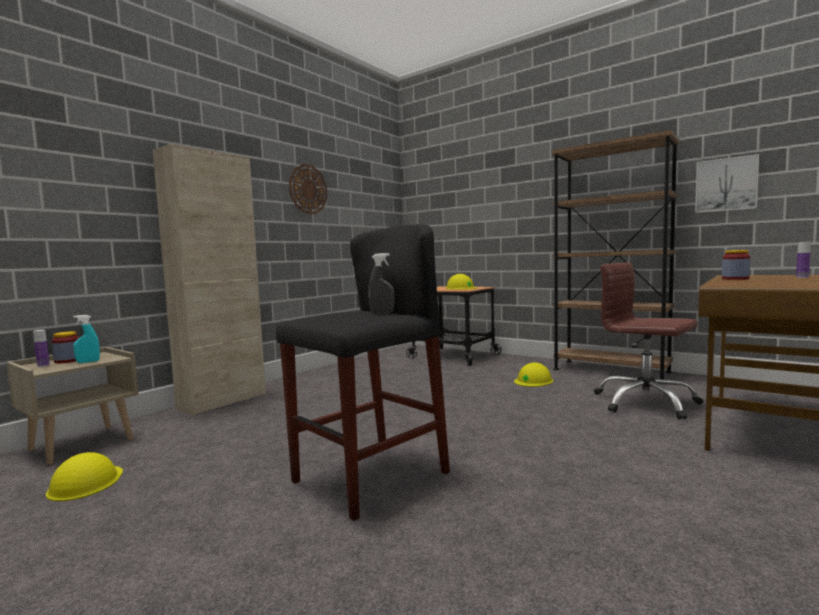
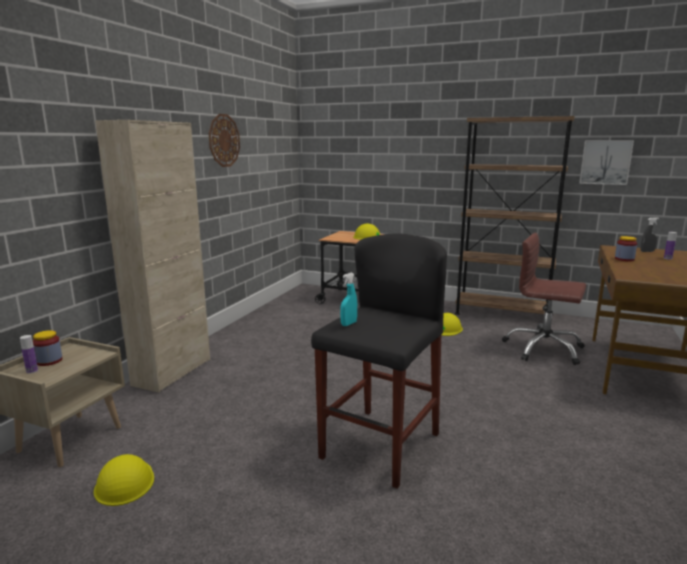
camera: 15 degrees left, 10 degrees up
turquoise spray bottle [73,315,100,363] -> turquoise spray bottle moved to [340,273,357,326]
grey spray bottle [368,253,394,314] -> grey spray bottle moved to [641,218,659,252]

